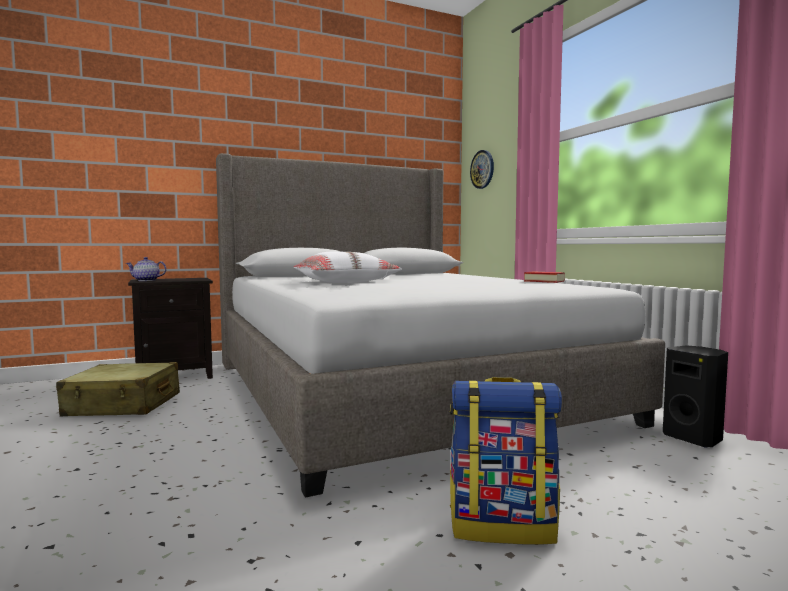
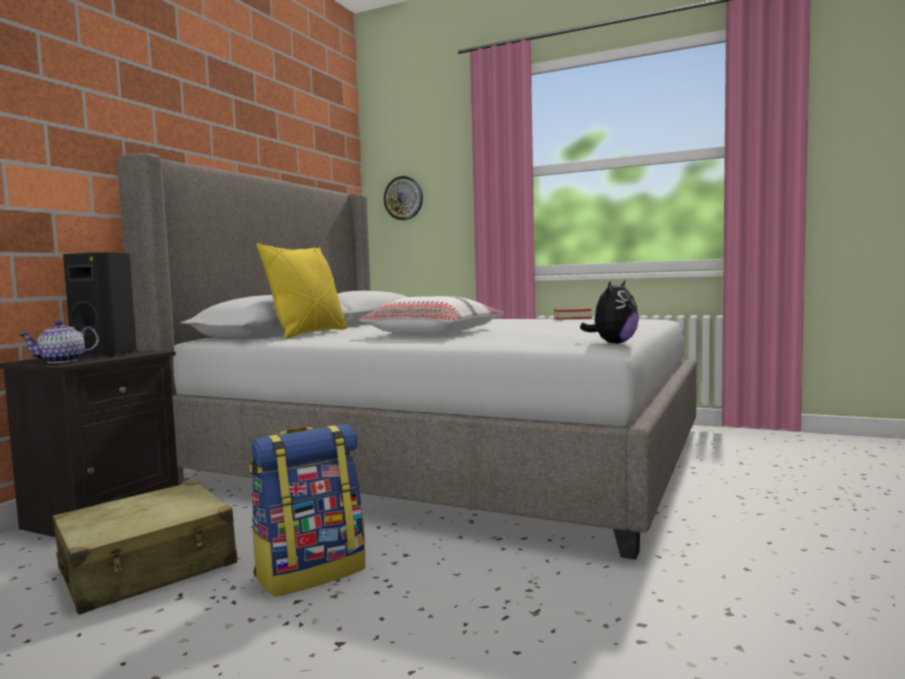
camera: 40 degrees left, 0 degrees up
backpack [450,377,562,544] -> backpack moved to [249,424,365,597]
black speaker [663,345,728,448] -> black speaker moved to [63,252,137,356]
none -> yellow pillow [257,243,347,339]
none -> plush toy [580,281,639,344]

